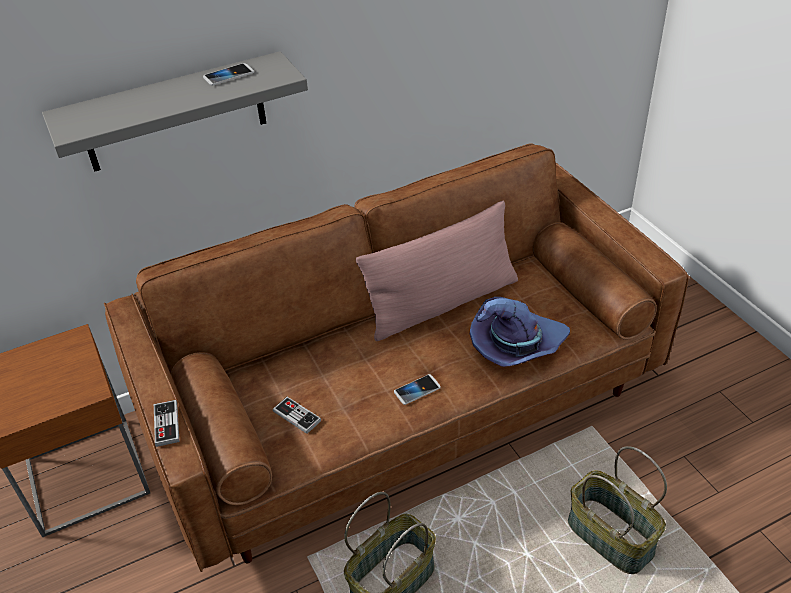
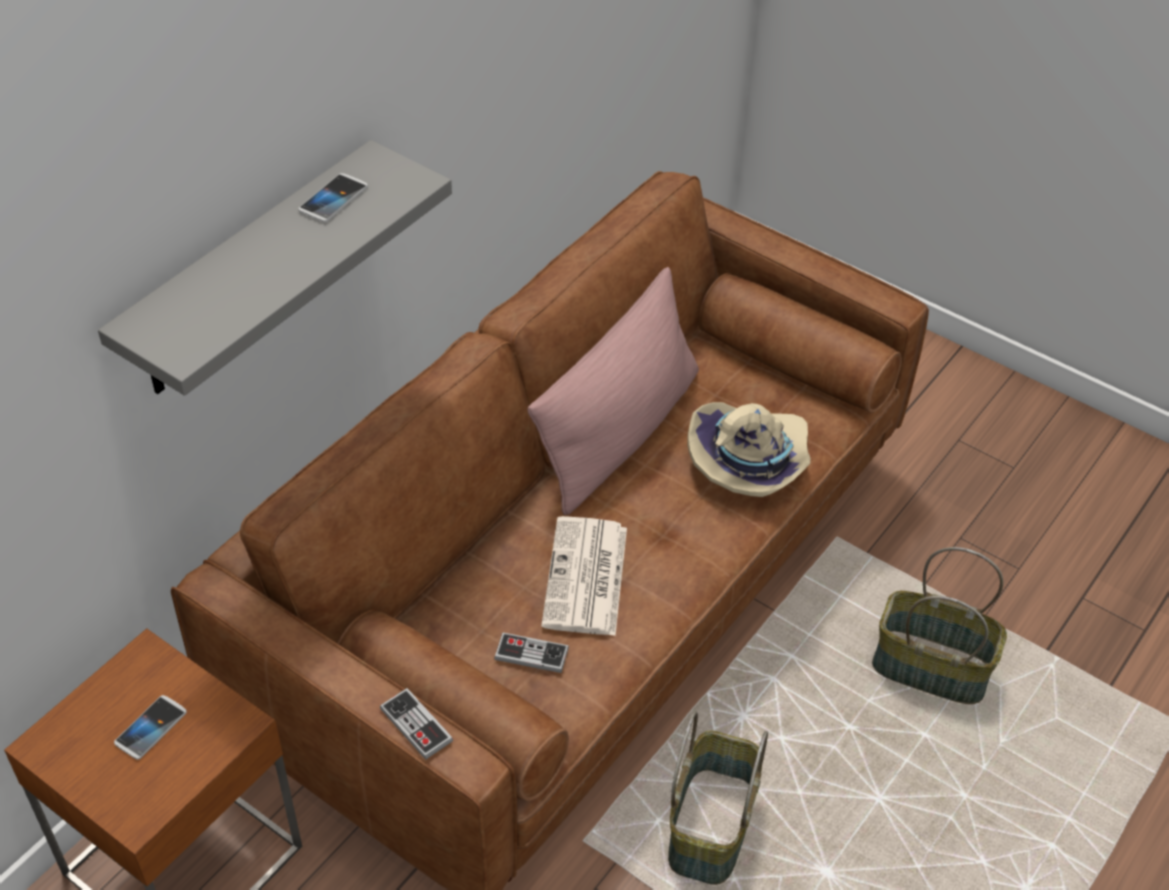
camera: 30 degrees left, 5 degrees up
phone [394,374,441,405] -> phone moved to [114,695,187,760]
purple hat [470,297,570,367] -> beige hat [687,402,811,497]
none -> newspaper [541,516,627,636]

